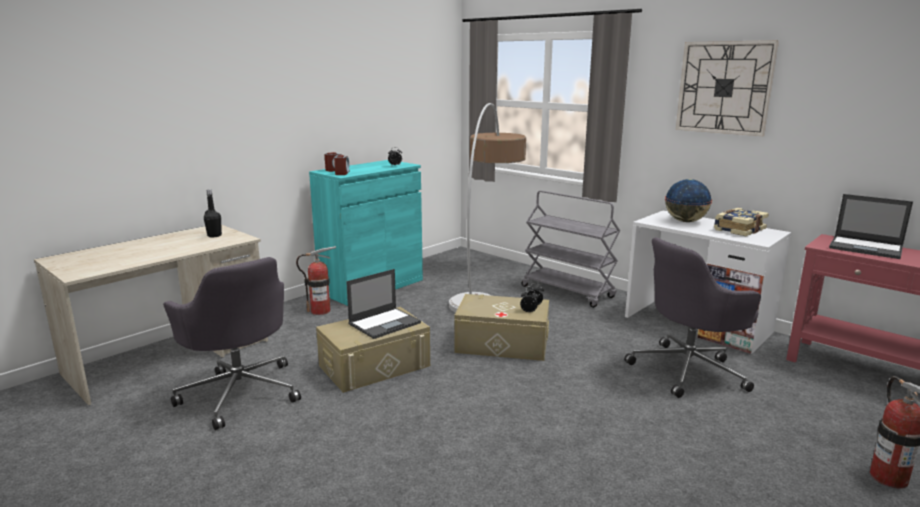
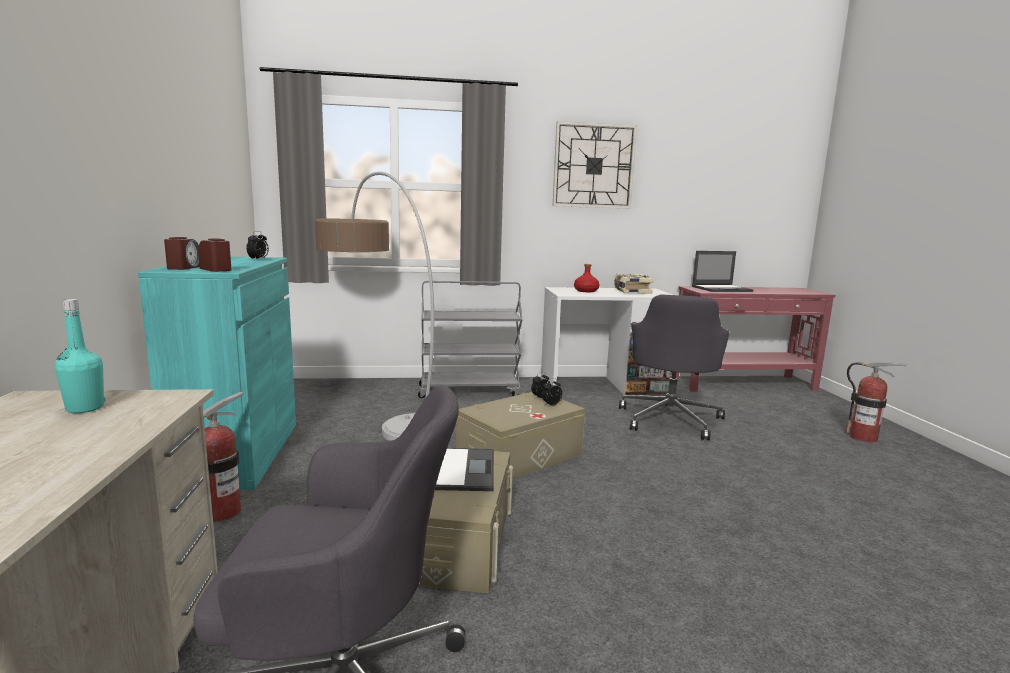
camera: 50 degrees left, 5 degrees down
black bottle [204,189,222,237] -> turquoise bottle [55,299,105,413]
globe [665,179,712,222] -> red bottle [574,264,599,292]

